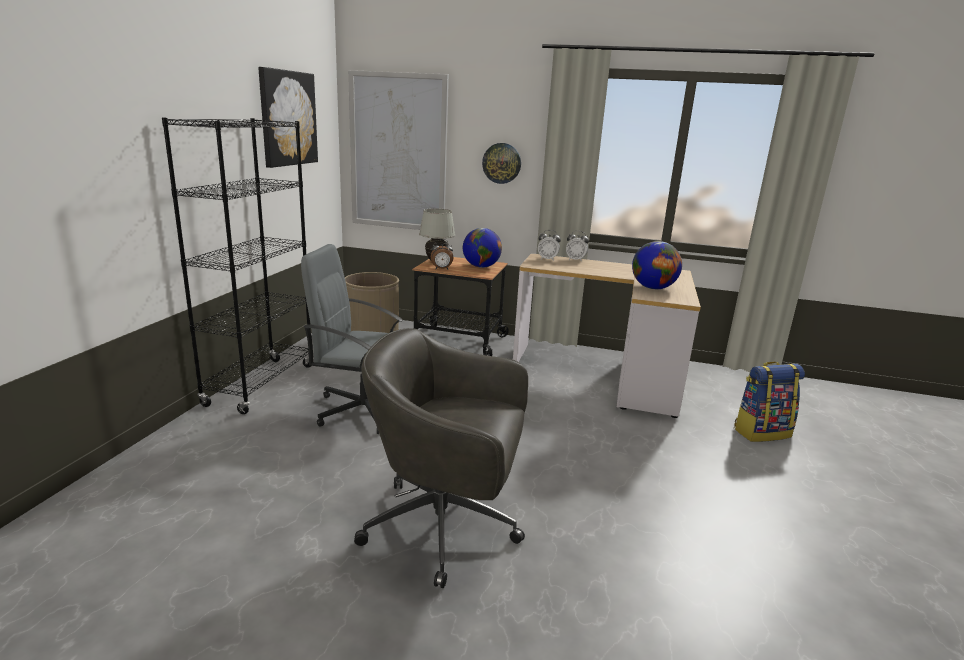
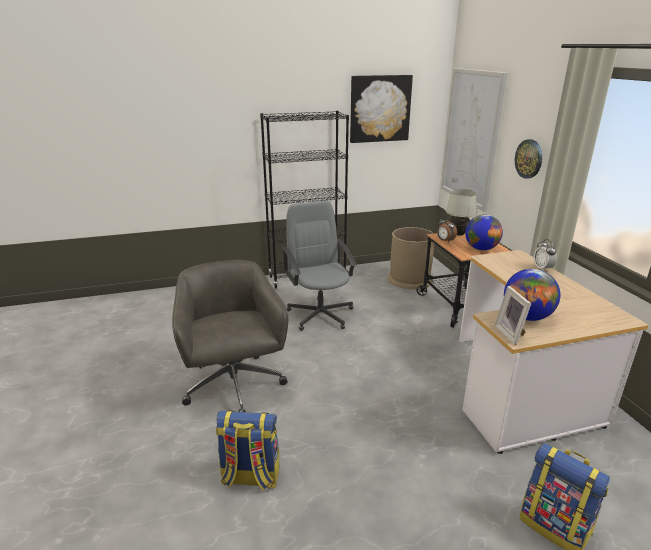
camera: 60 degrees right, 5 degrees up
alarm clock [538,230,561,261] -> none
none -> backpack [216,410,279,490]
none -> picture frame [495,286,531,345]

